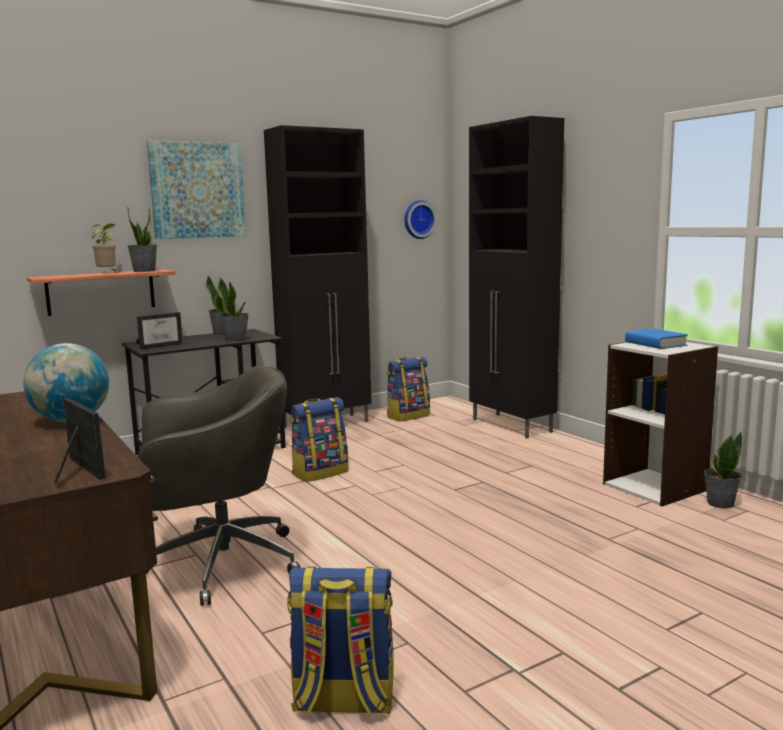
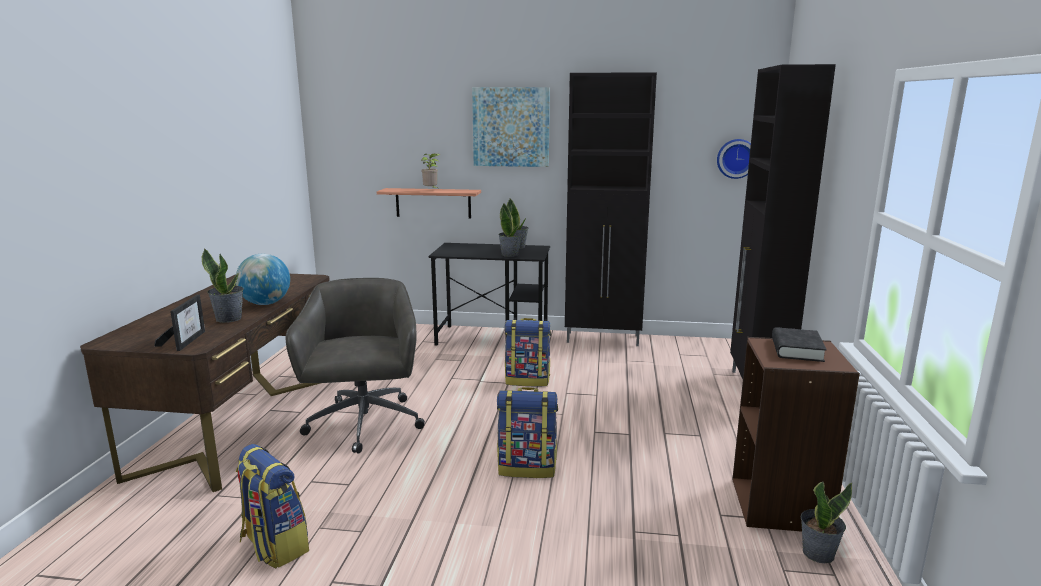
camera: 40 degrees right, 5 degrees up
potted plant [127,207,157,272] -> potted plant moved to [202,248,244,323]
picture frame [136,312,183,349] -> none
grey office chair [137,366,301,606] -> grey office chair turned 120 degrees counterclockwise [286,278,425,454]
backpack [387,356,430,422] -> backpack moved to [497,387,558,478]
white bookcase [603,342,718,507] -> brown bookcase [732,337,860,532]
blue book [625,328,688,349] -> black book [772,327,827,362]

